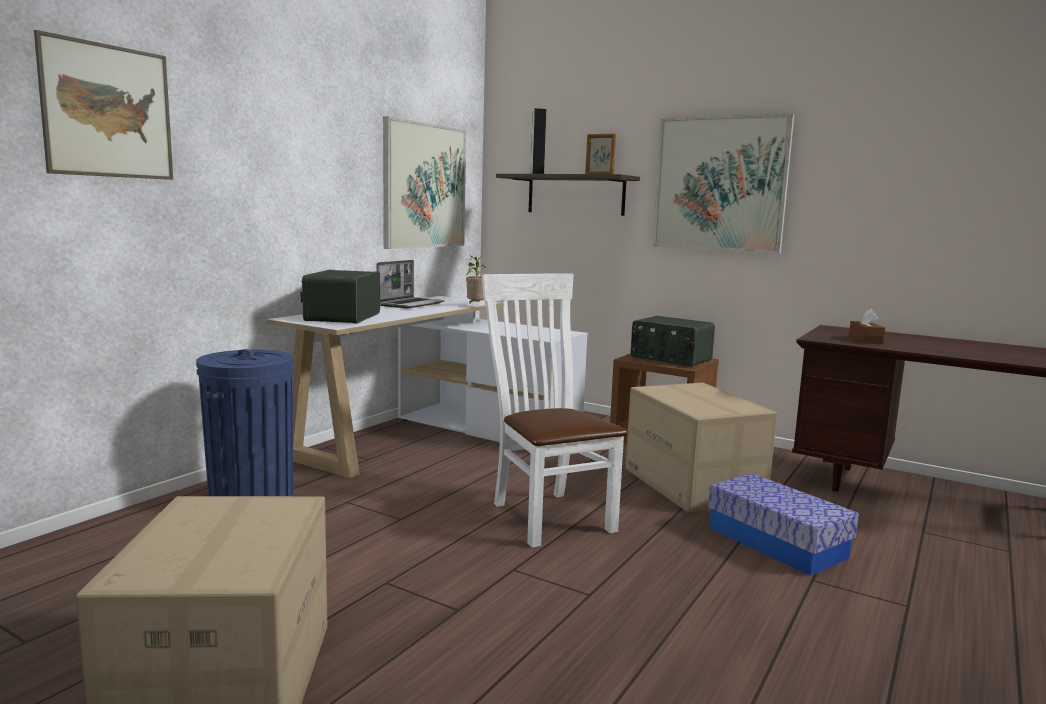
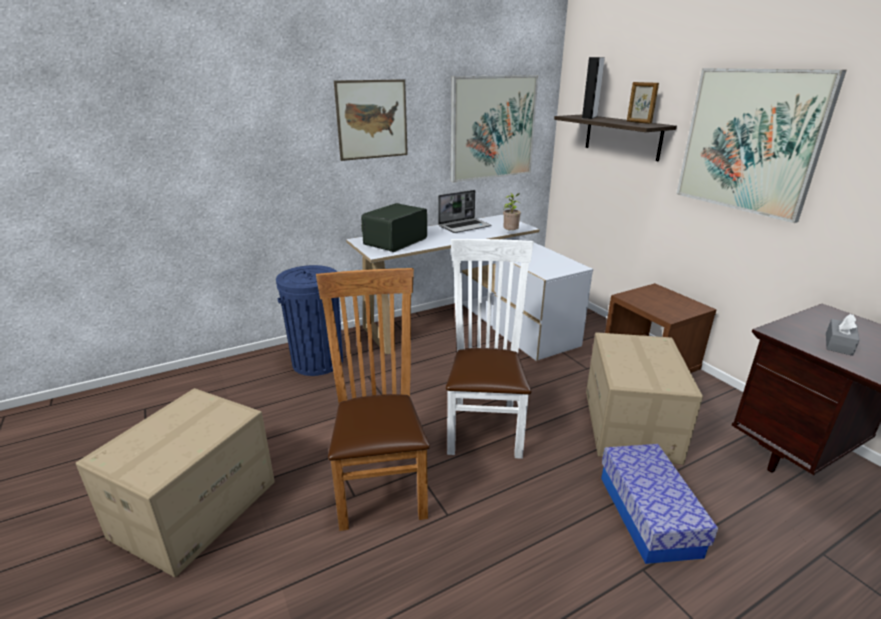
camera: 30 degrees right, 15 degrees up
picture [34,30,173,180] -> picture moved to [334,79,408,161]
radio [631,316,715,367] -> none
brown tissue box [849,309,885,344] -> grey tissue box [826,314,860,356]
none -> brown chair [316,268,430,531]

